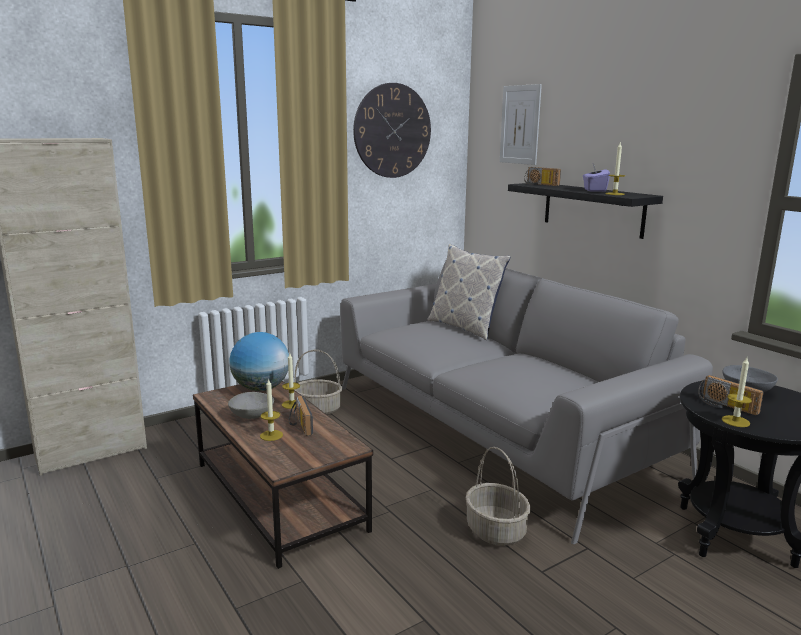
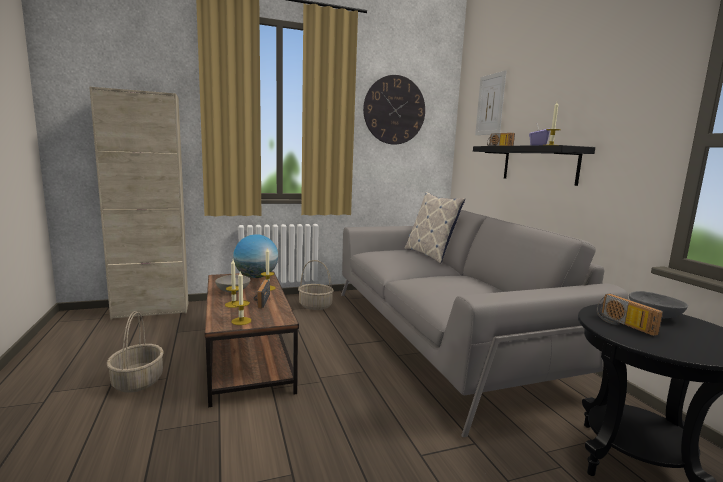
camera: 15 degrees right, 5 degrees down
basket [465,447,531,546] -> basket moved to [107,311,164,393]
candle [722,357,752,427] -> candle moved to [231,271,251,325]

